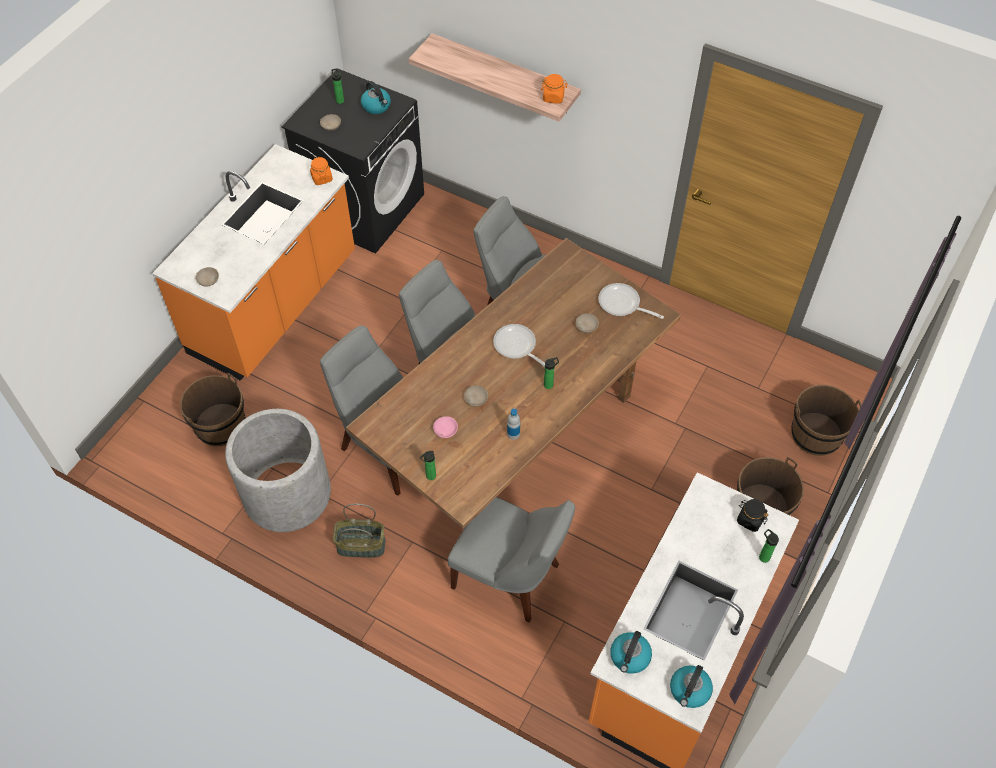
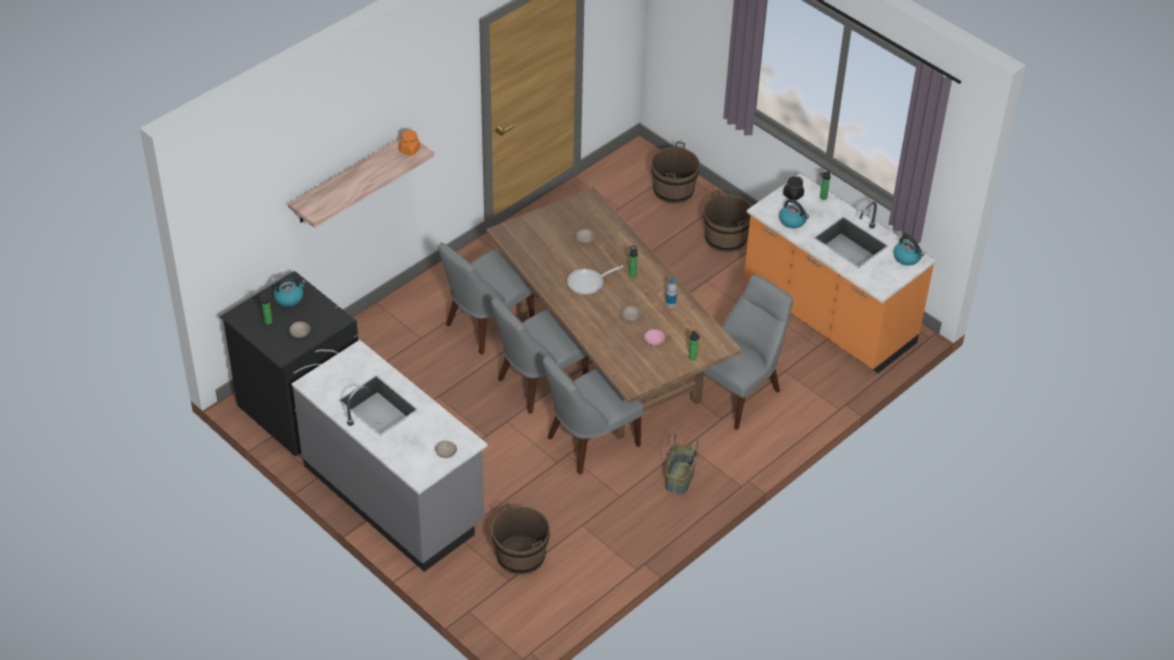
camera: 75 degrees left, 10 degrees down
orange counter [152,144,355,381] -> grey counter [292,340,487,572]
grey planter [225,409,331,532] -> none
orange jar [310,156,333,185] -> none
frying pan [598,283,664,319] -> none
kettle [610,631,652,674] -> kettle moved to [779,199,809,228]

